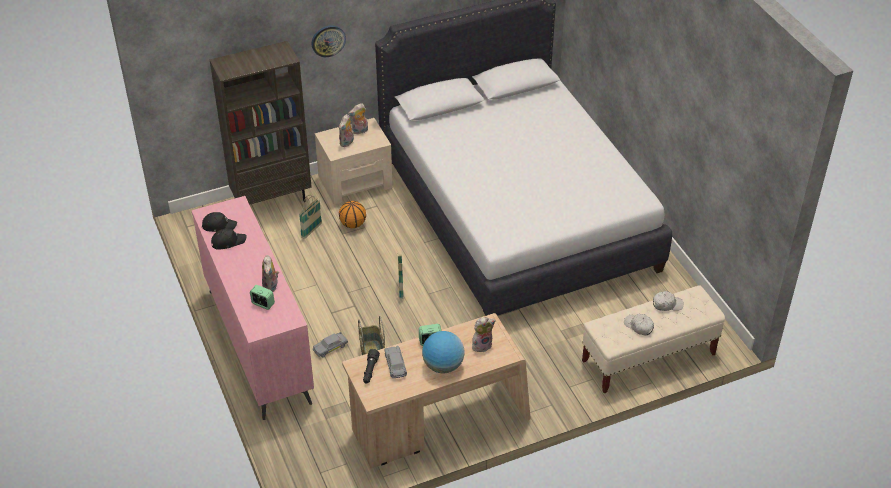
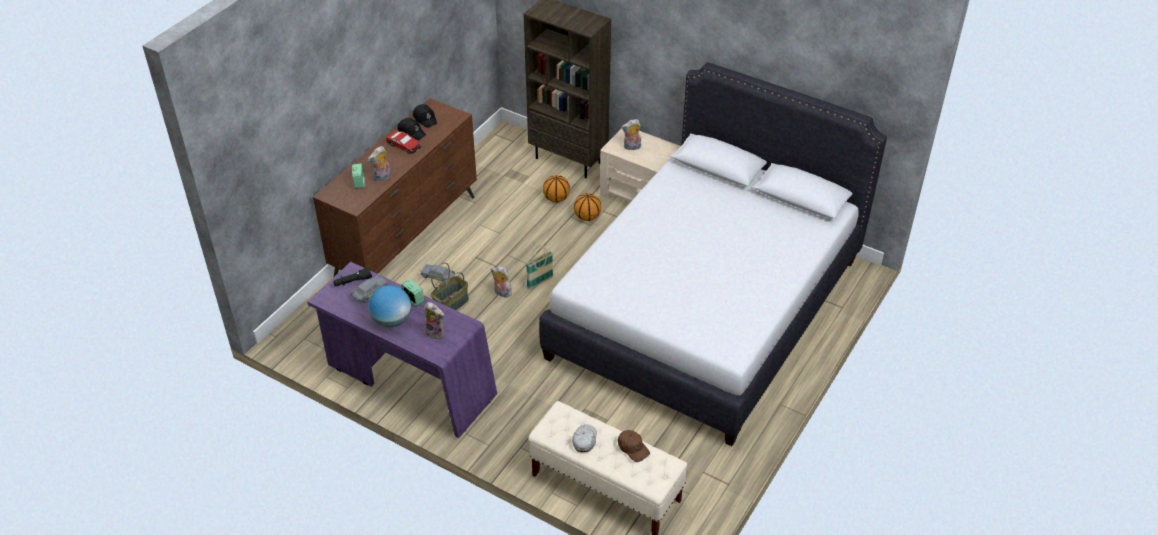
camera: 55 degrees right, 0 degrees up
pink dresser [191,196,314,420] -> brown dresser [313,98,477,276]
basket [299,195,322,239] -> basketball [543,175,570,202]
wall clock [312,25,346,57] -> none
beige desk [342,313,531,468] -> purple desk [307,262,497,438]
plush toy [348,103,368,135] -> plush toy moved to [491,266,512,298]
white cap [653,291,684,311] -> brown cap [618,430,650,462]
none -> toy car [386,130,421,154]

